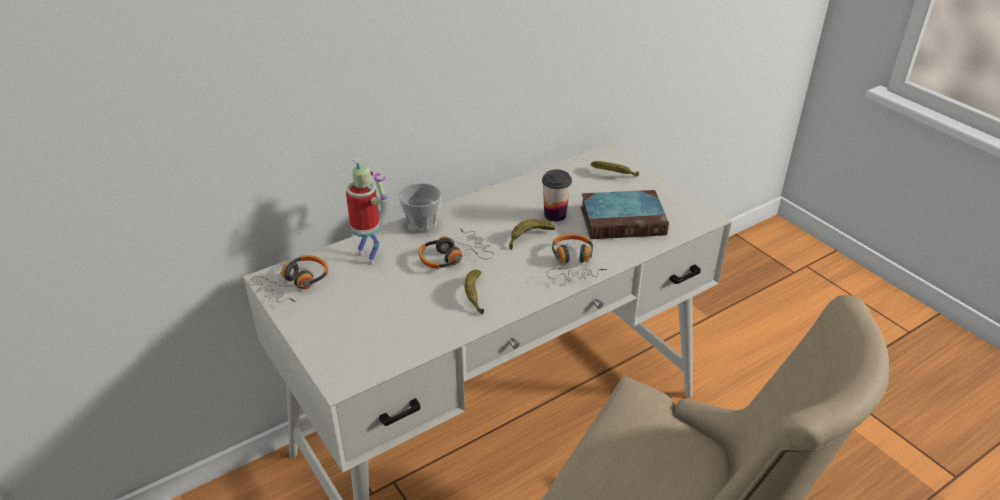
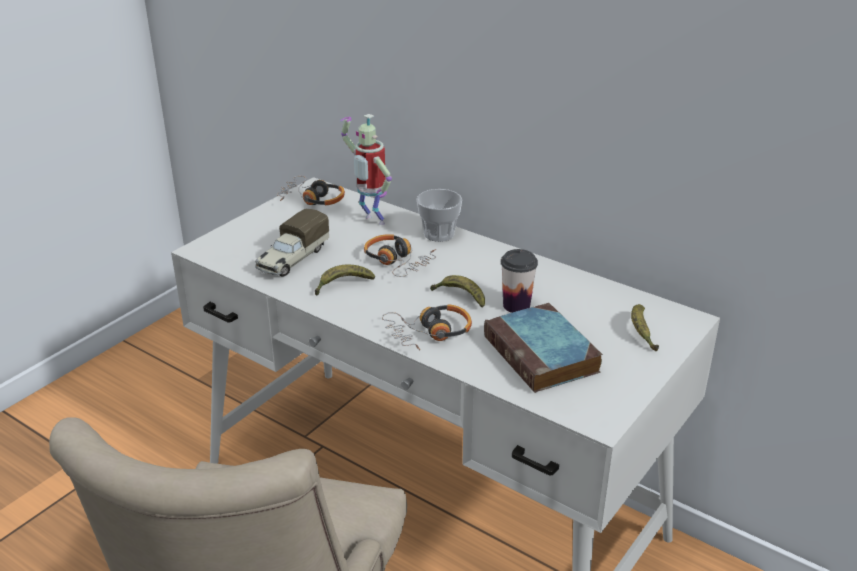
camera: 70 degrees right, 5 degrees down
toy robot [346,157,386,265] -> toy robot turned 105 degrees clockwise [340,114,392,225]
none -> toy truck [255,209,329,277]

